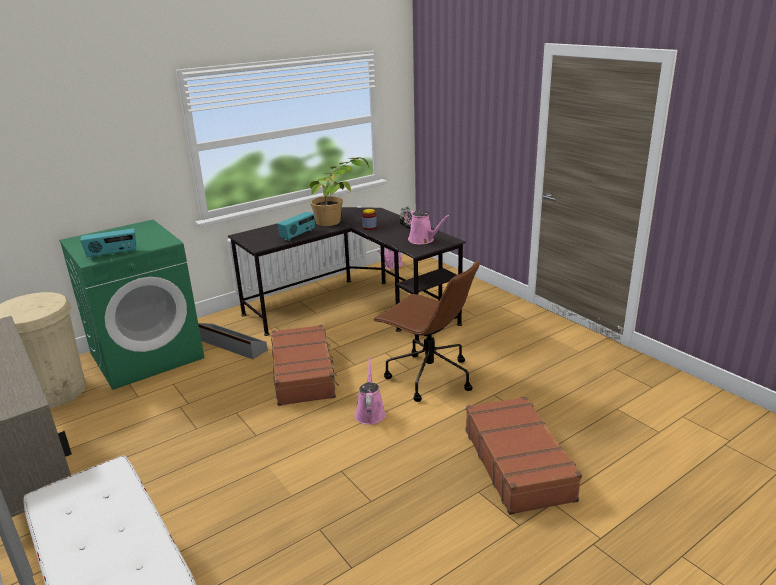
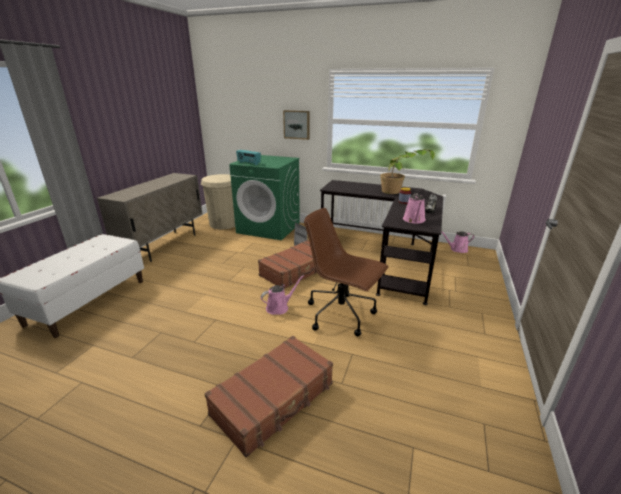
camera: 55 degrees right, 0 degrees up
radio [278,212,315,241] -> none
brown office chair [373,261,480,402] -> brown office chair turned 120 degrees clockwise [304,208,389,336]
none -> picture [283,110,310,140]

